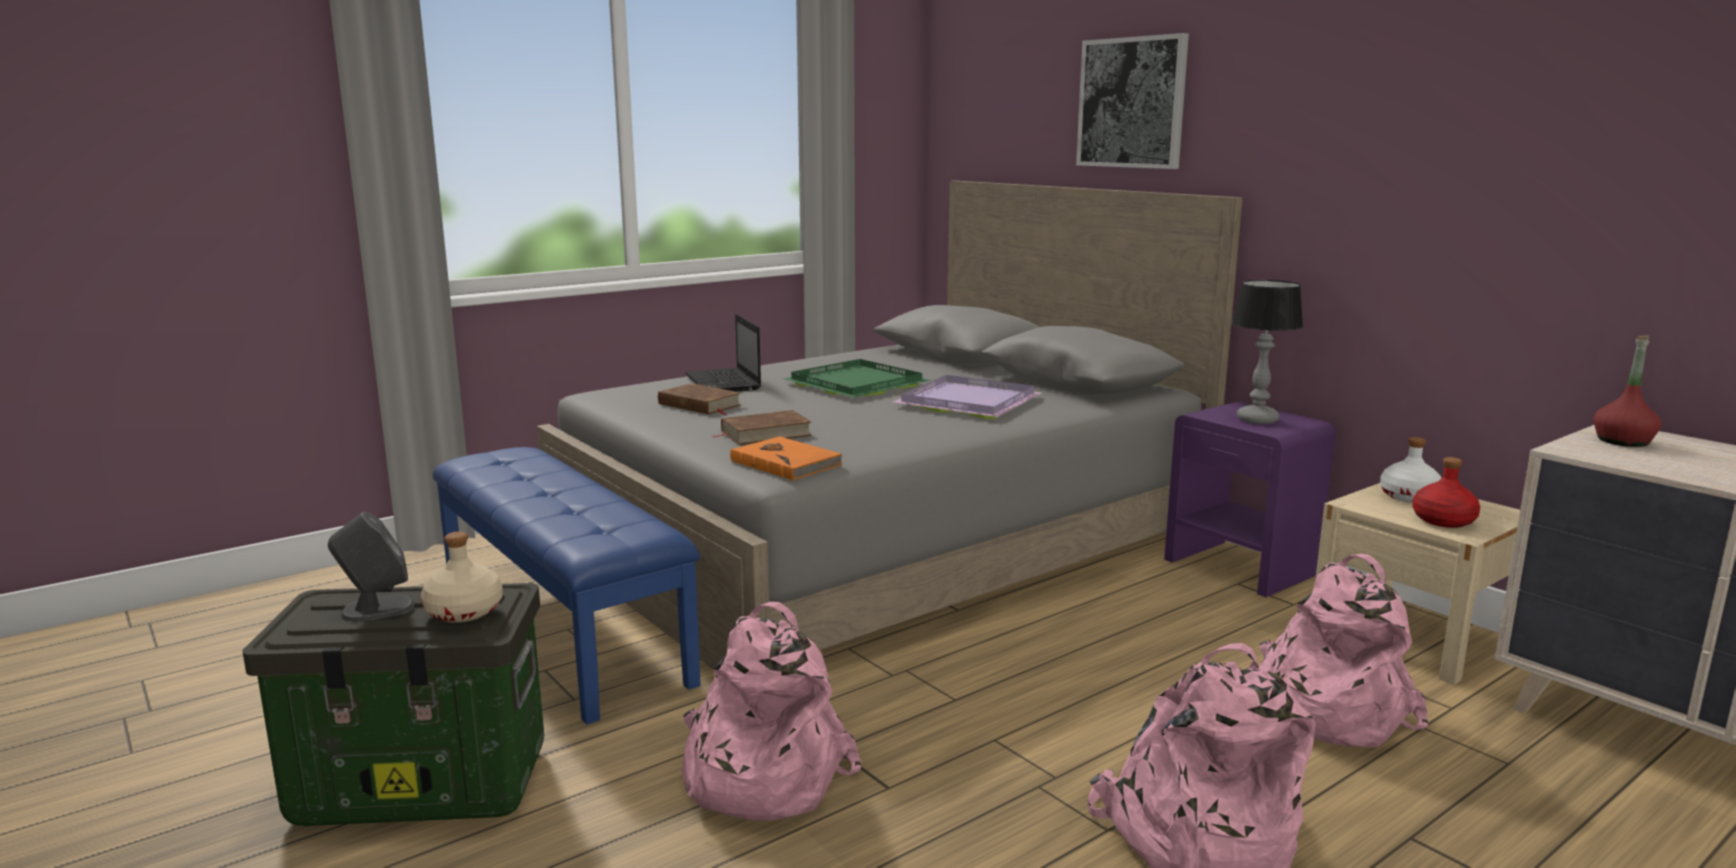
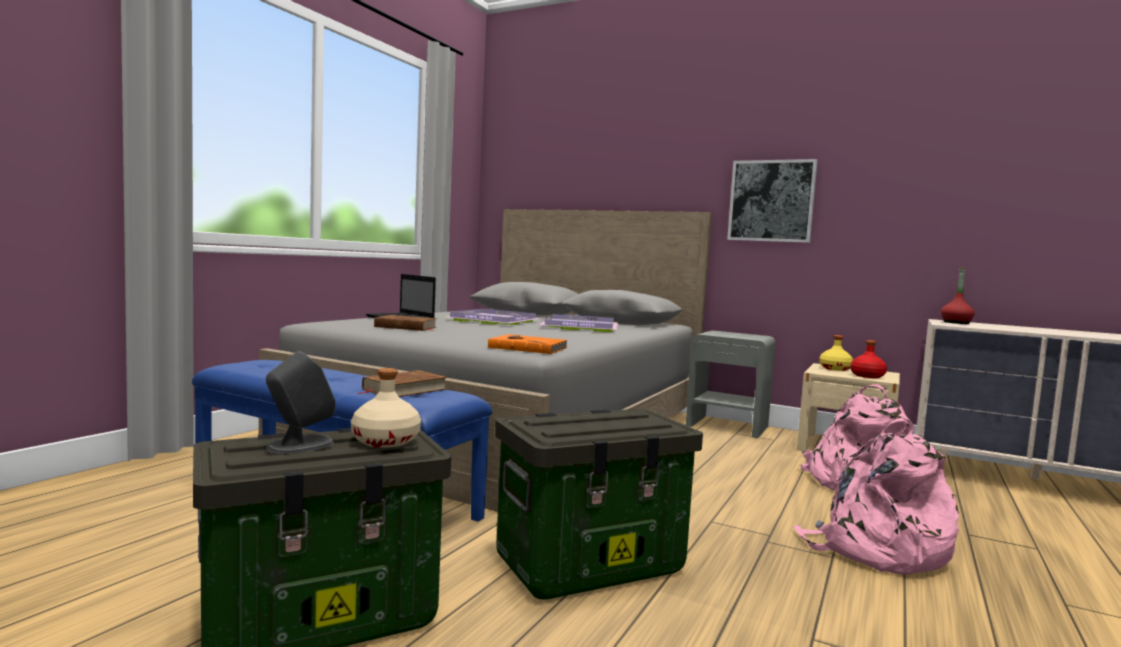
camera: 25 degrees left, 10 degrees down
pink backpack [682,602,862,821] -> storage box [495,409,703,600]
brown book [713,410,812,445] -> brown book moved to [358,370,448,397]
green tray [784,359,930,397] -> purple tray [446,309,540,325]
picture [1076,33,1189,169] -> picture moved to [727,159,818,243]
purple nightstand [1164,402,1336,597] -> grey nightstand [686,330,776,438]
table lamp [1232,280,1303,424] -> none
white bottle [1380,437,1441,503] -> yellow bottle [819,335,853,371]

